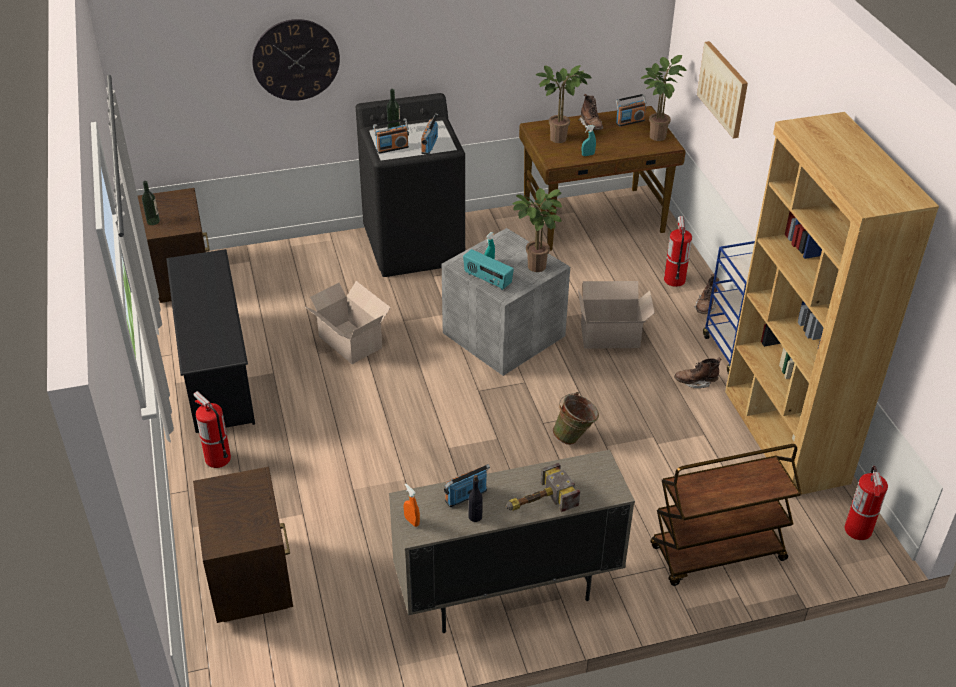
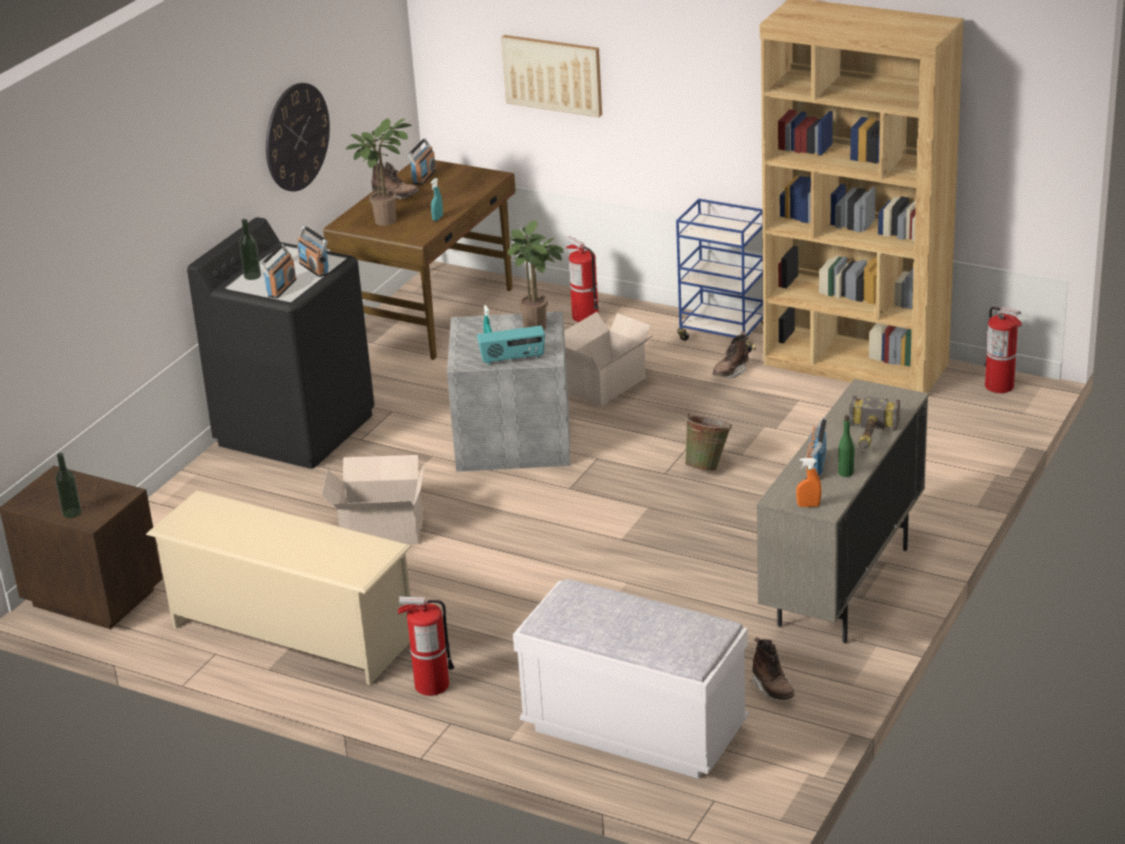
camera: 45 degrees left, 10 degrees down
black shoe rack [166,249,255,433] -> beige shoe rack [146,491,412,685]
brown nightstand [193,467,293,623] -> white bench [513,579,749,779]
wall clock [252,19,340,101] -> wall clock moved to [266,83,330,191]
black bottle [469,475,483,522] -> green bottle [838,415,855,477]
potted plant [640,55,687,141] -> none
brown cart [651,444,802,586] -> none
brown boot [694,274,719,314] -> brown boot moved to [750,637,795,700]

